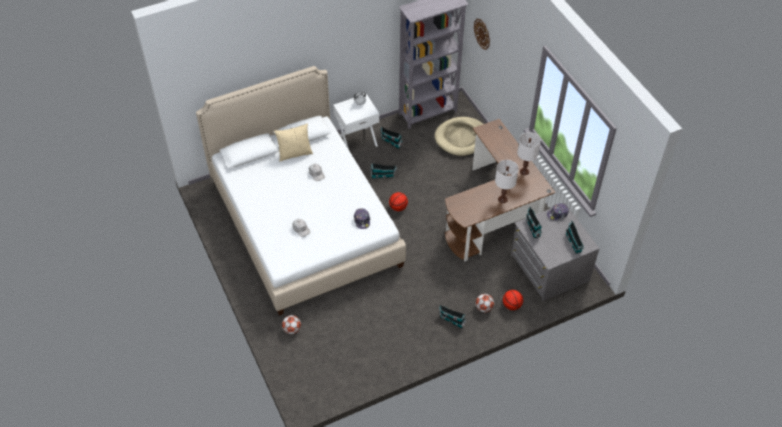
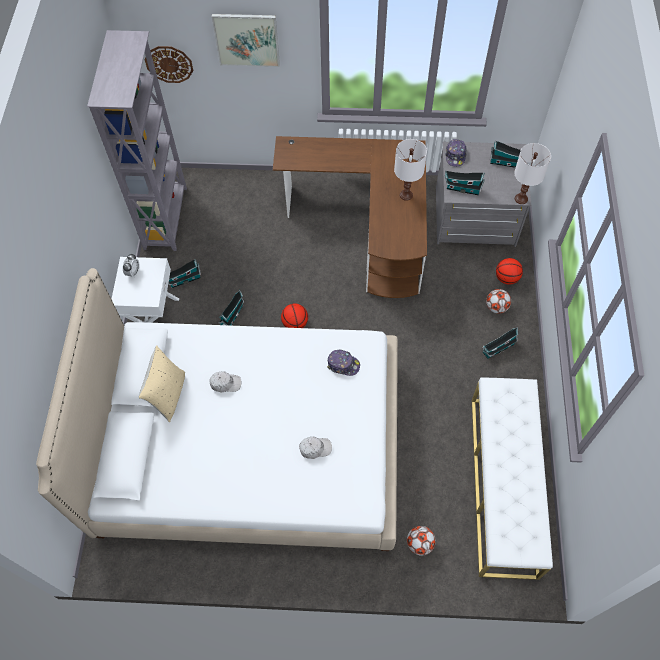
camera: 60 degrees left, 10 degrees up
beige dog bed [435,117,483,156] -> none
white table lamp [517,132,541,175] -> white table lamp moved to [514,143,551,204]
none -> picture [212,14,280,67]
none -> white bench [472,377,553,580]

